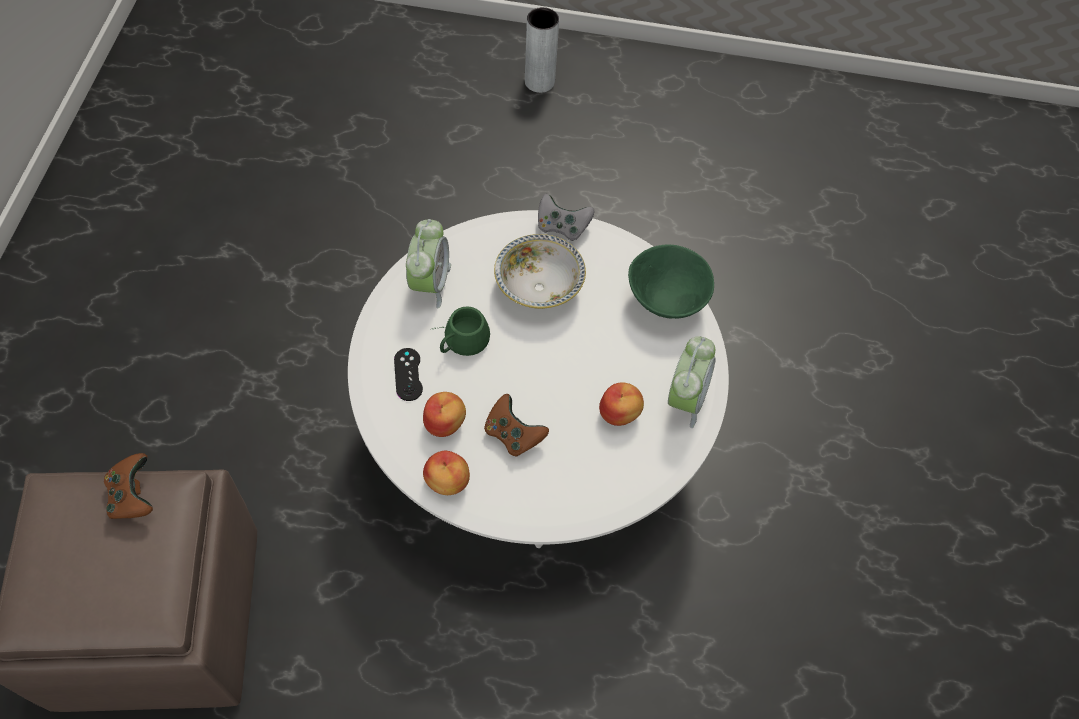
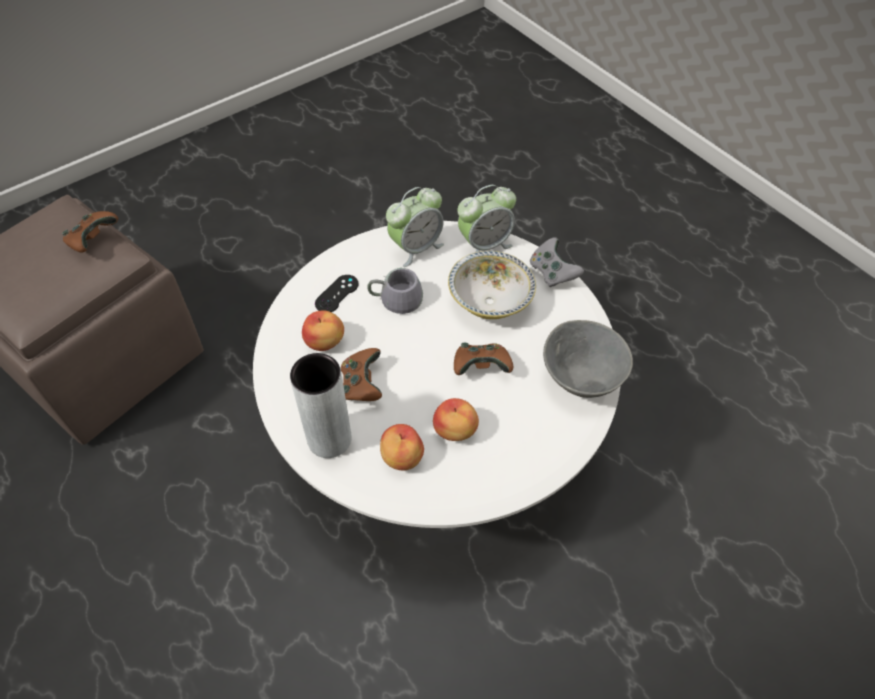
camera: 45 degrees right, 5 degrees down
apple [423,451,470,495] -> apple moved to [380,424,424,470]
green mug [431,306,490,356] -> grey mug [367,268,423,314]
grey vase [525,7,559,93] -> grey vase moved to [290,353,351,458]
green bowl [628,245,714,319] -> grey bowl [543,320,633,398]
alarm clock [668,336,716,428] -> alarm clock moved to [457,185,516,252]
none -> brown game controller [454,343,513,375]

